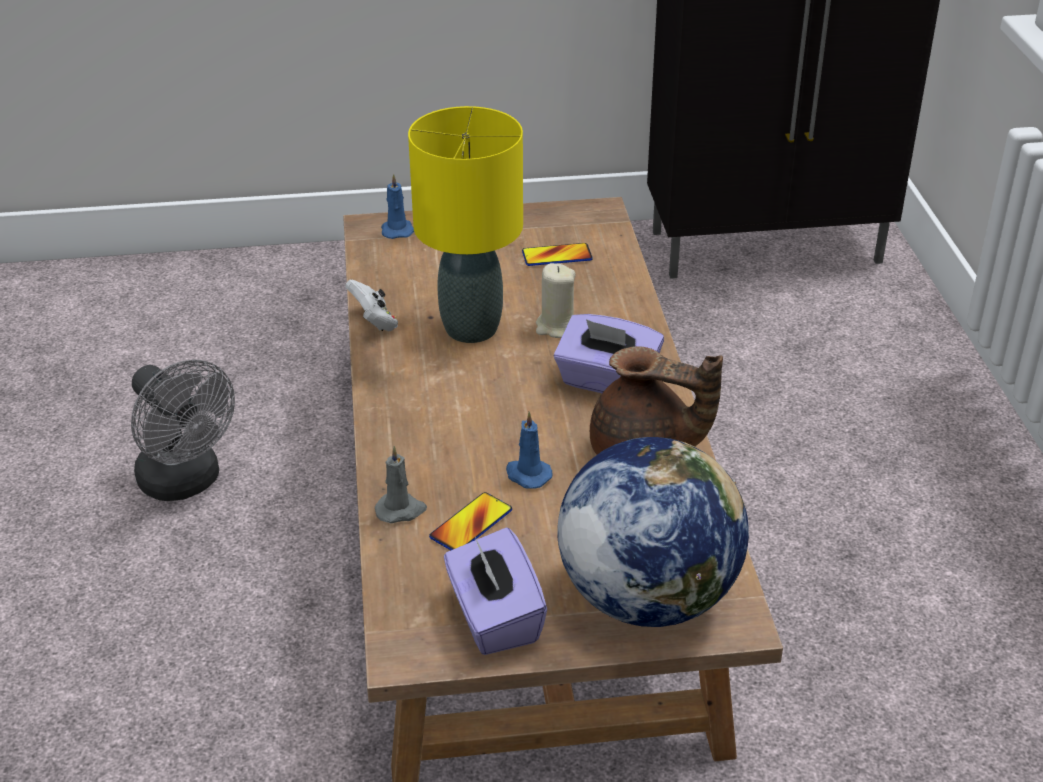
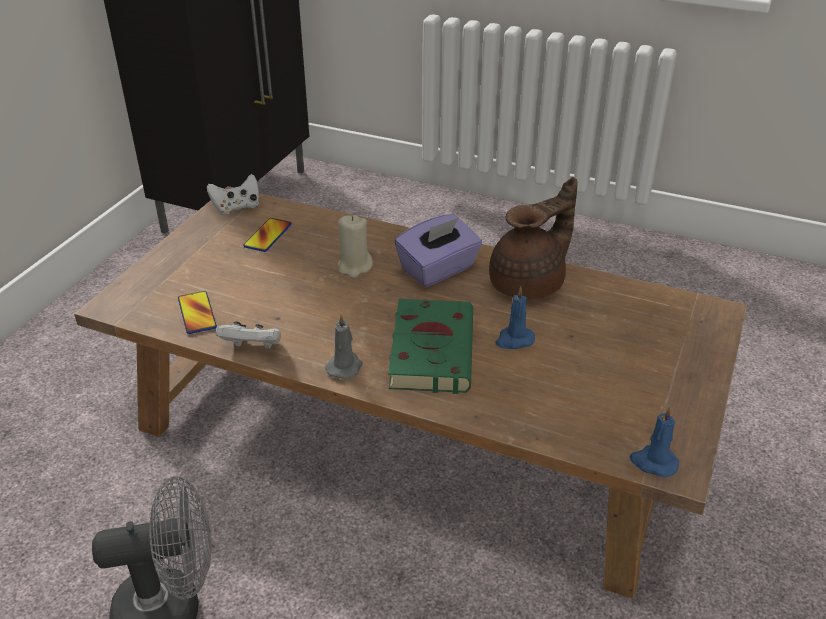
camera: 60 degrees left, 0 degrees up
grey candle [375,446,427,523] -> grey candle moved to [325,313,363,379]
blue candle [381,174,414,239] -> blue candle moved to [629,407,679,477]
yellow table lamp [408,106,523,343] -> none
phone [429,492,512,551] -> phone moved to [178,291,217,334]
purple tissue box [444,527,547,655] -> none
globe [557,437,749,627] -> none
none -> white game controller [207,174,259,215]
none -> green book [388,299,473,394]

